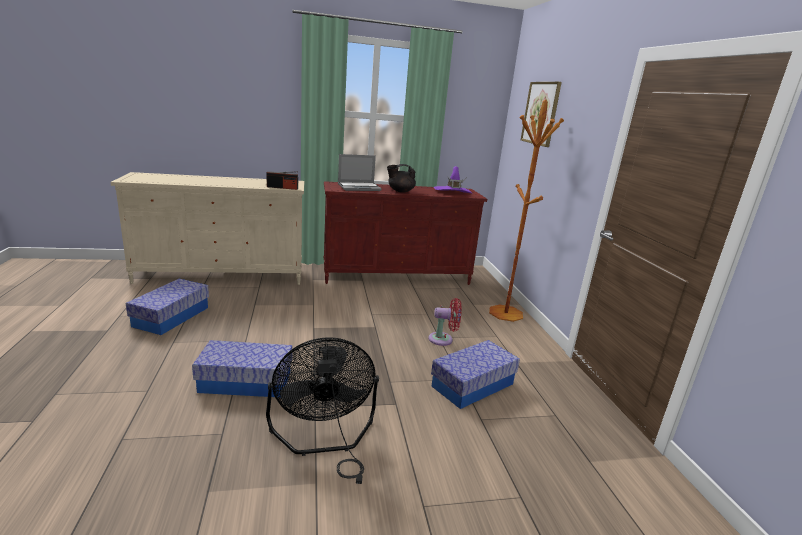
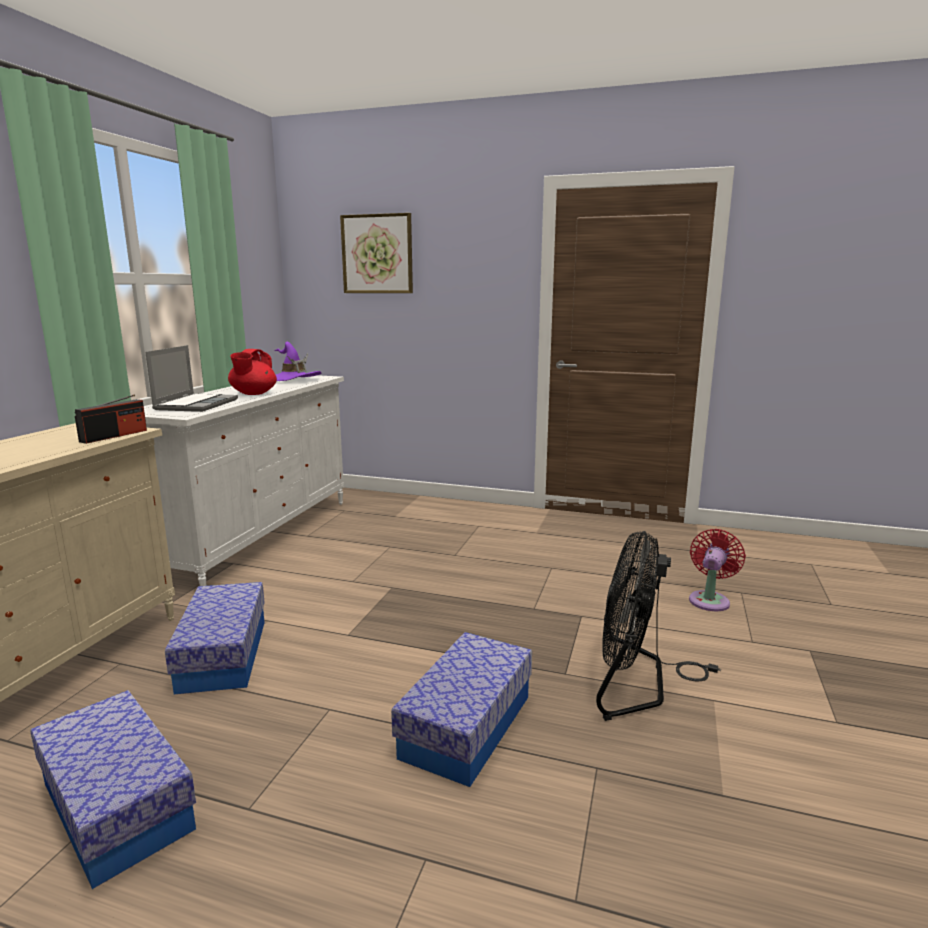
camera: 60 degrees left, 5 degrees down
red dresser [323,181,487,285] -> white dresser [144,375,344,586]
black teapot [387,164,416,193] -> red teapot [228,349,277,395]
red fan [428,298,462,346] -> red fan moved to [689,529,746,611]
storage box [431,340,520,409] -> storage box moved to [165,582,265,694]
orange clothes rack [489,100,564,322] -> none

